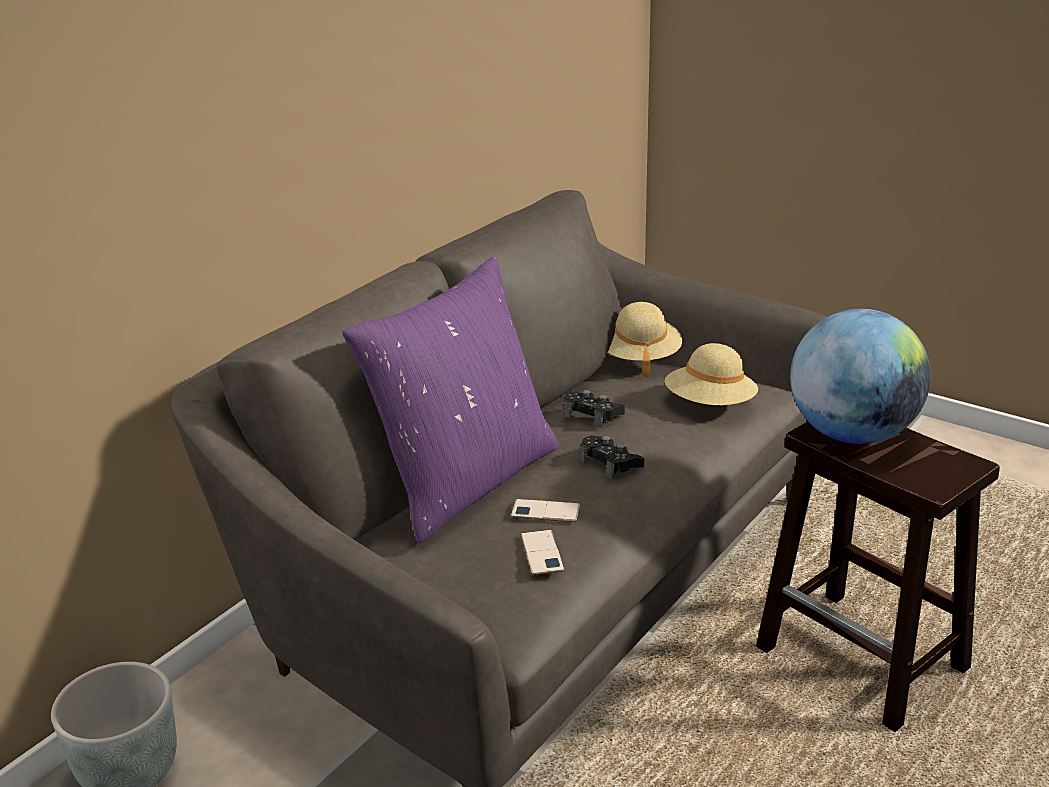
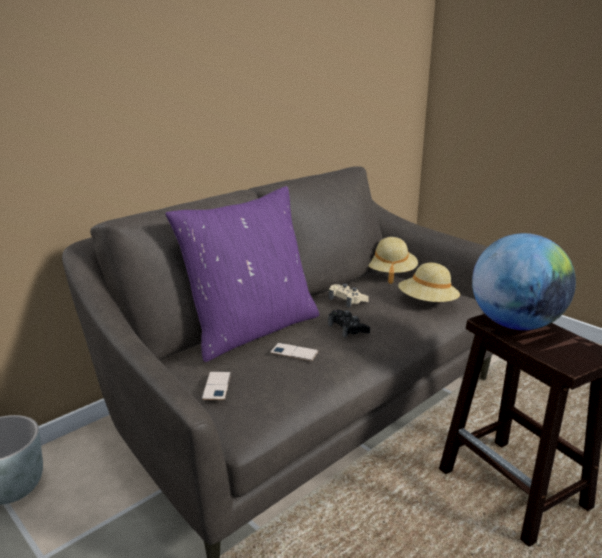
camera: 10 degrees right, 5 degrees down
phone [521,530,564,575] -> phone moved to [202,371,231,400]
black game controller [563,390,625,428] -> beige game controller [328,284,369,308]

